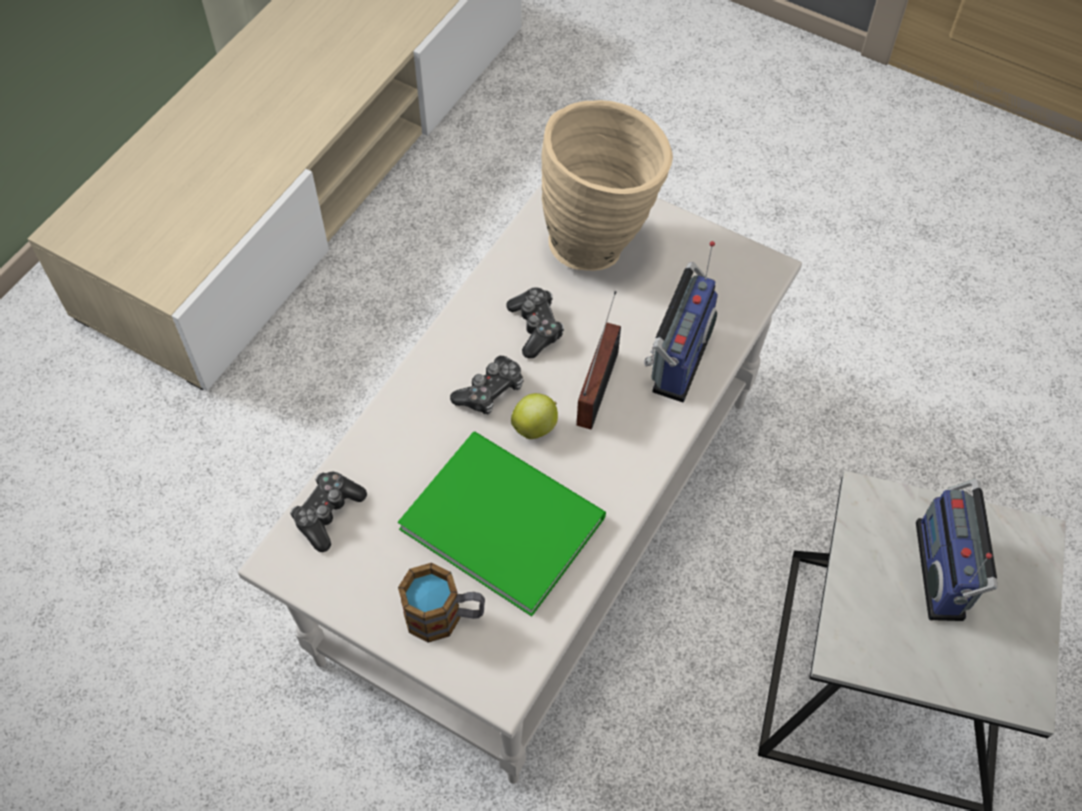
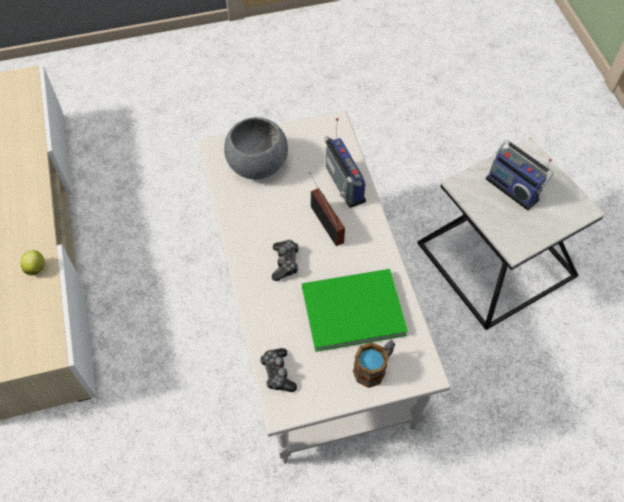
camera: 45 degrees left, 0 degrees up
game controller [506,287,564,358] -> none
apple [511,393,558,439] -> apple moved to [21,250,45,275]
beige vase [541,100,673,271] -> grey bowl [224,117,288,179]

